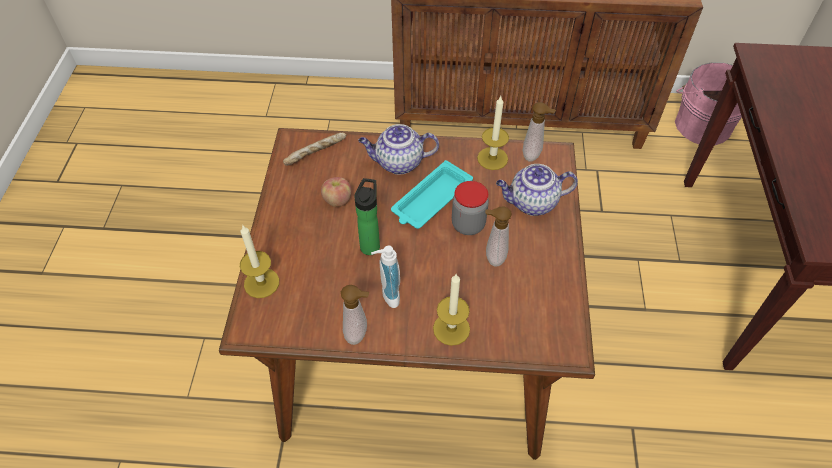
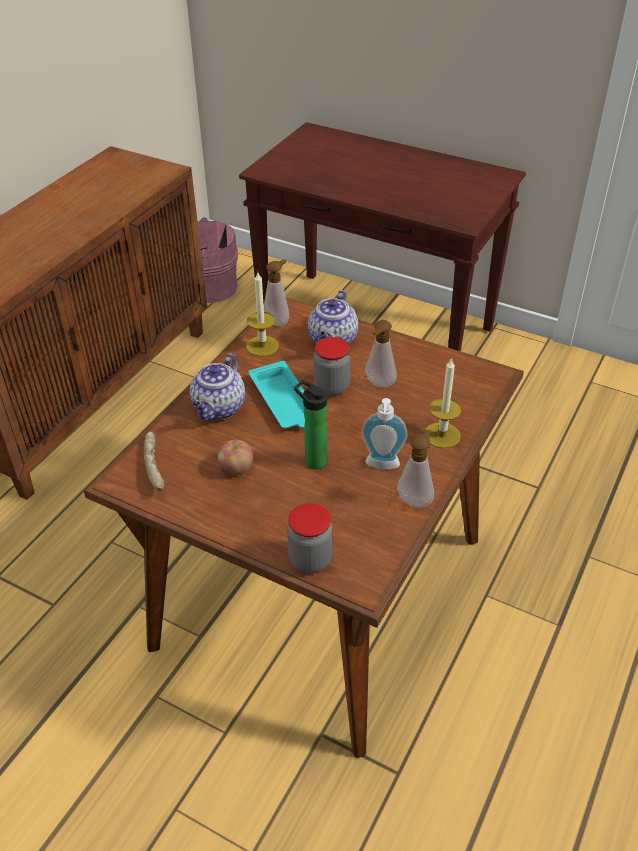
camera: 65 degrees left, 10 degrees down
candle [240,226,279,298] -> jar [287,503,332,573]

